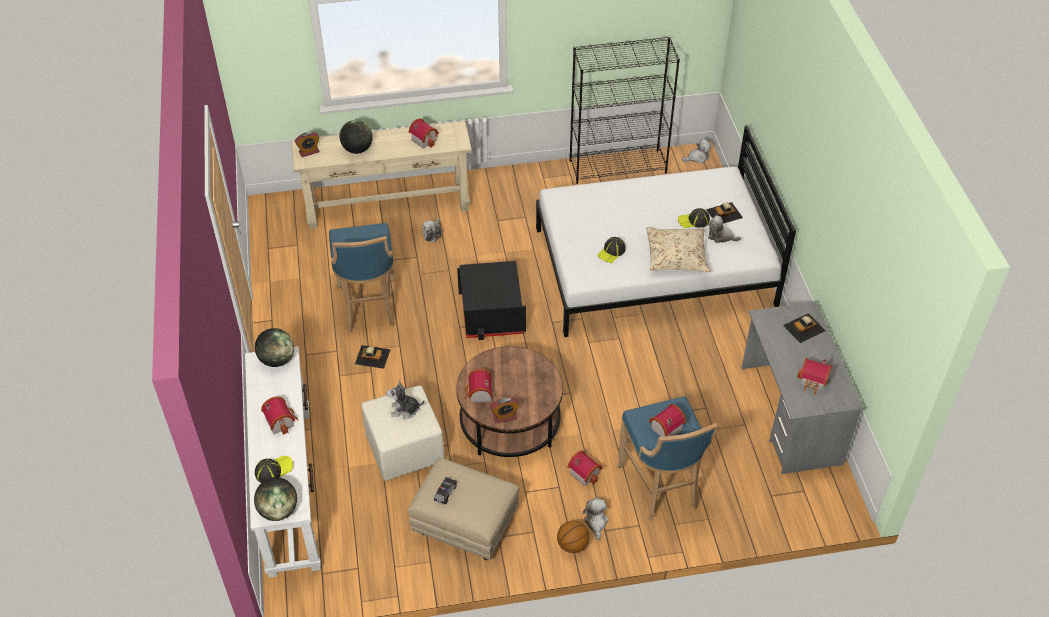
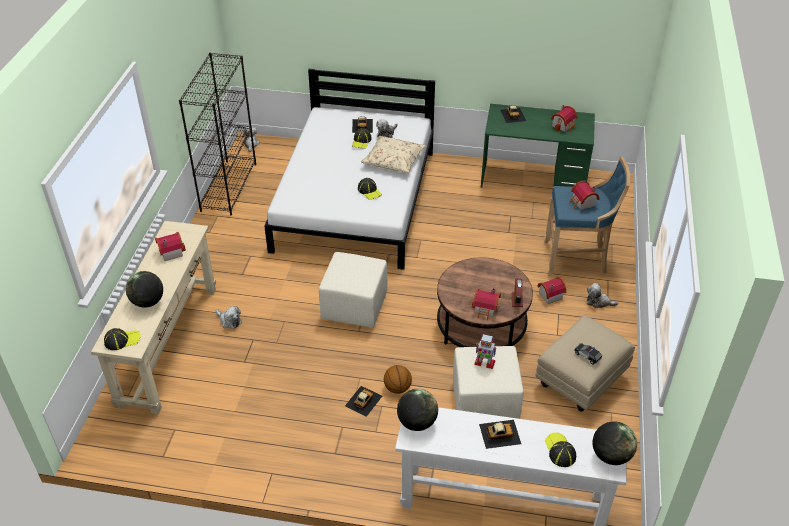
camera: 70 degrees left, 5 degrees down
toy house [261,396,298,435] -> toy car [479,420,521,449]
alarm clock [295,132,320,157] -> cap [104,328,141,350]
blue stool [329,223,395,332] -> none
plush toy [386,380,425,420] -> toy robot [474,334,496,369]
black storage box [457,261,526,340] -> beige ottoman [319,252,388,328]
basketball [557,520,589,553] -> basketball moved to [384,365,412,394]
grey desk [742,302,864,474] -> green desk [481,104,595,188]

